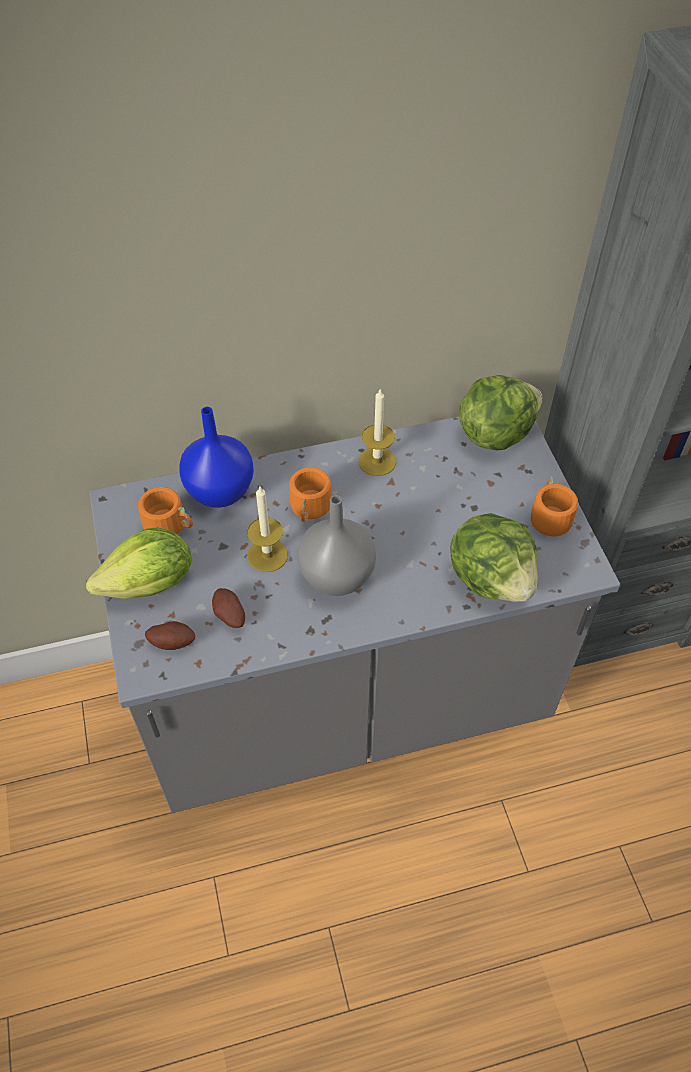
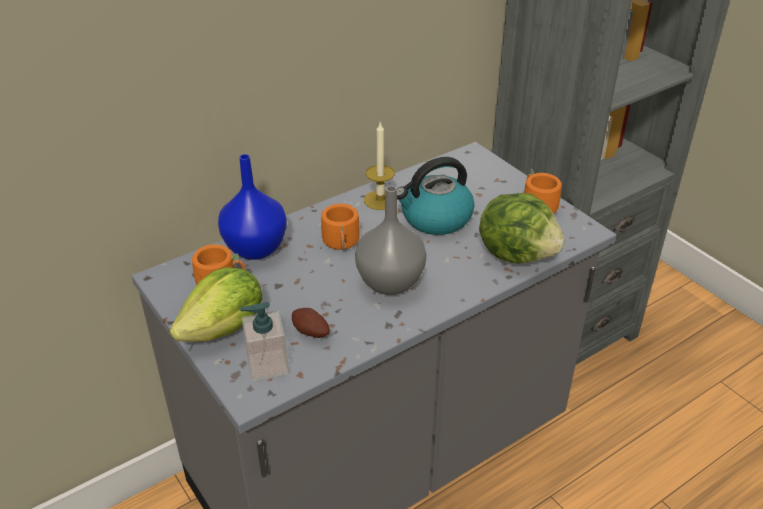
camera: 20 degrees left, 15 degrees down
potato [145,621,195,650] -> soap dispenser [240,302,289,381]
candle [247,487,288,572] -> none
lettuce [459,375,542,451] -> none
none -> kettle [397,157,474,235]

